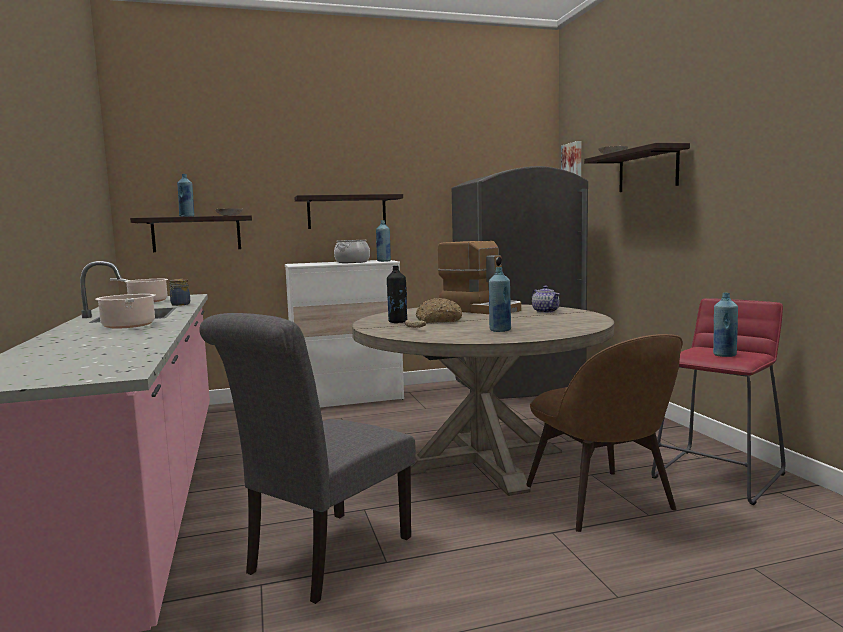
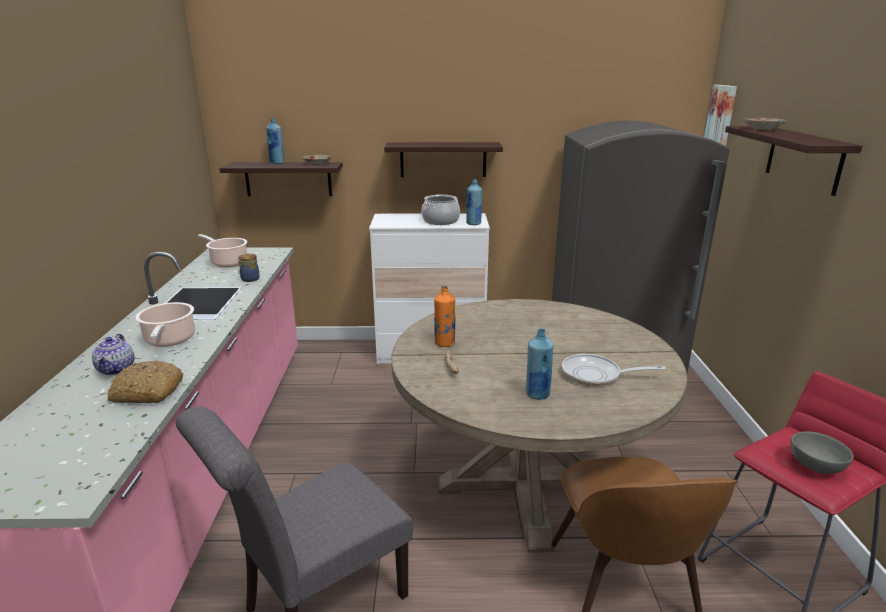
camera: 15 degrees right, 15 degrees up
black bottle [387,266,407,323] -> orange bottle [434,285,456,347]
bread [416,298,462,323] -> bread moved to [107,360,183,404]
coffee machine [438,241,521,314] -> none
teapot [532,286,560,313] -> teapot moved to [92,334,135,375]
blue bottle [713,293,738,357] -> grey bowl [790,431,854,474]
none -> frying pan [562,354,666,386]

